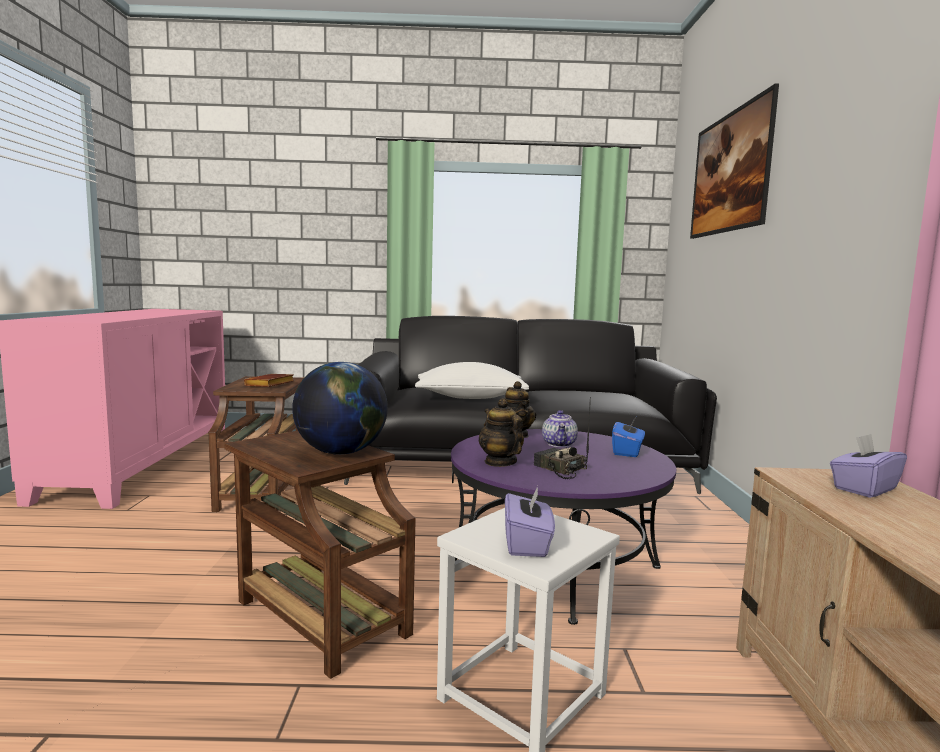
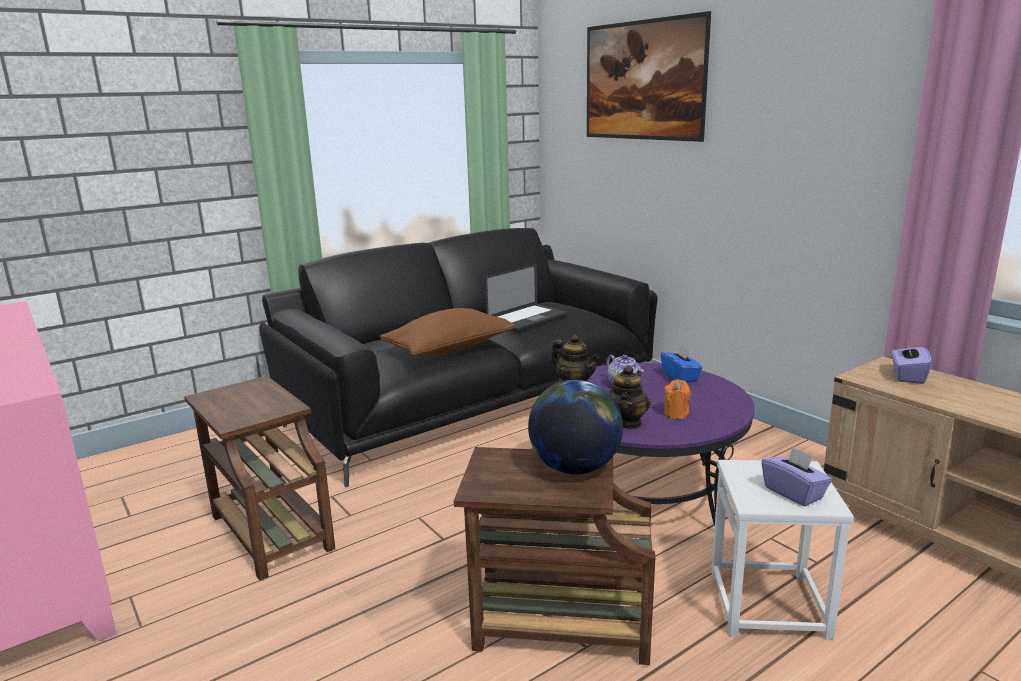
camera: 35 degrees left, 10 degrees up
brown book [244,374,294,387] -> none
white pillow [415,362,529,399] -> brown pillow [380,308,516,356]
teapot [479,398,524,467] -> teapot turned 105 degrees counterclockwise [608,365,651,429]
radio [534,397,591,479] -> orange candle [664,379,691,419]
none -> laptop [485,264,567,331]

